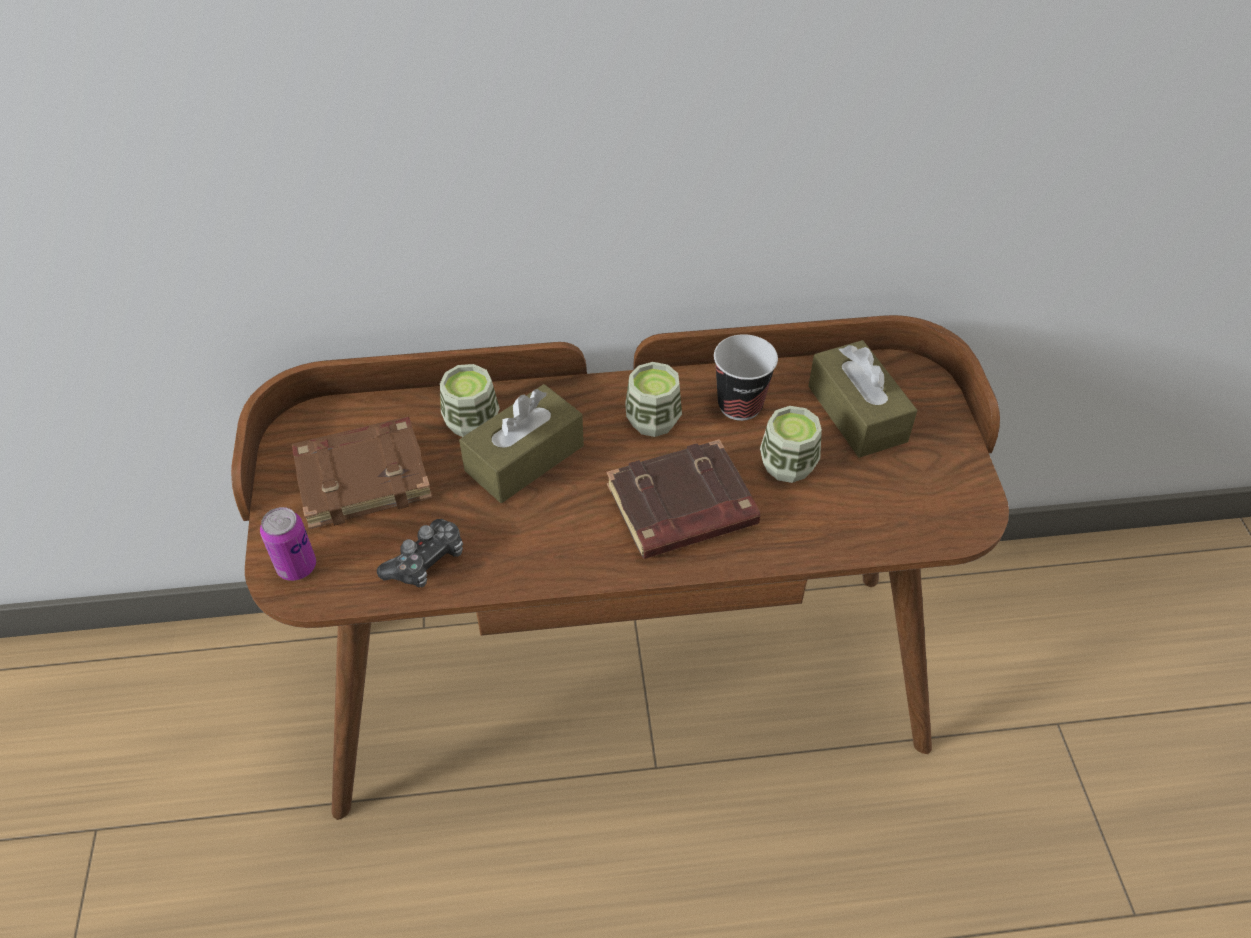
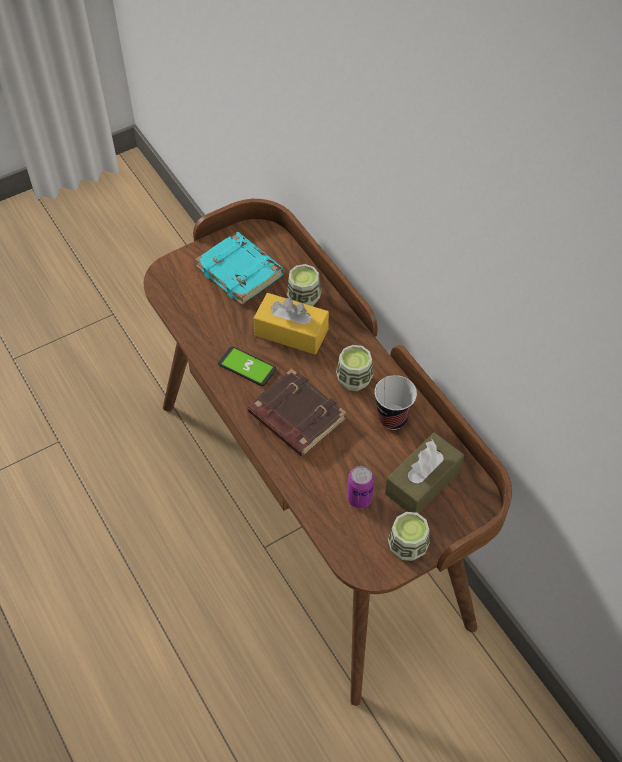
camera: 65 degrees right, 5 degrees up
can [260,507,316,581] -> can moved to [347,466,374,508]
brown book [292,416,432,529] -> turquoise book [195,232,284,305]
game controller [377,519,463,588] -> none
brown tissue box [459,384,584,503] -> yellow tissue box [254,293,329,355]
cup [760,406,822,483] -> cup moved to [388,512,430,561]
none -> phone [218,346,276,386]

